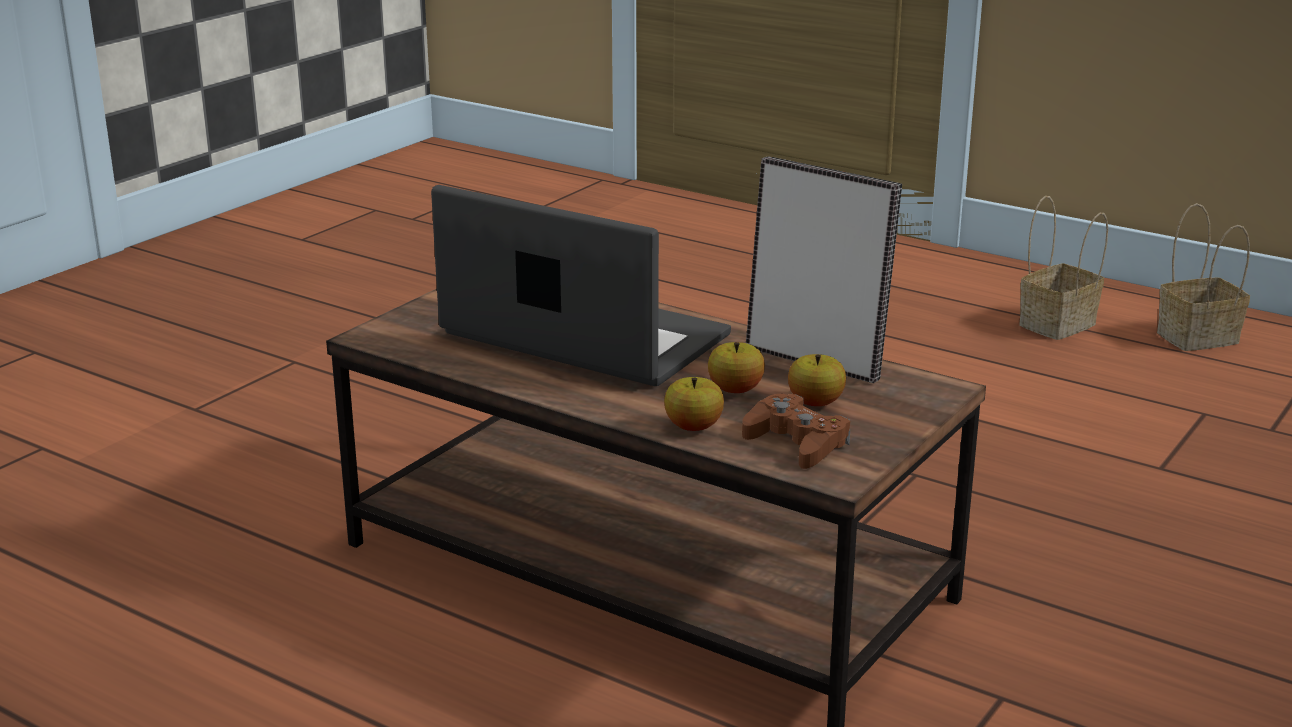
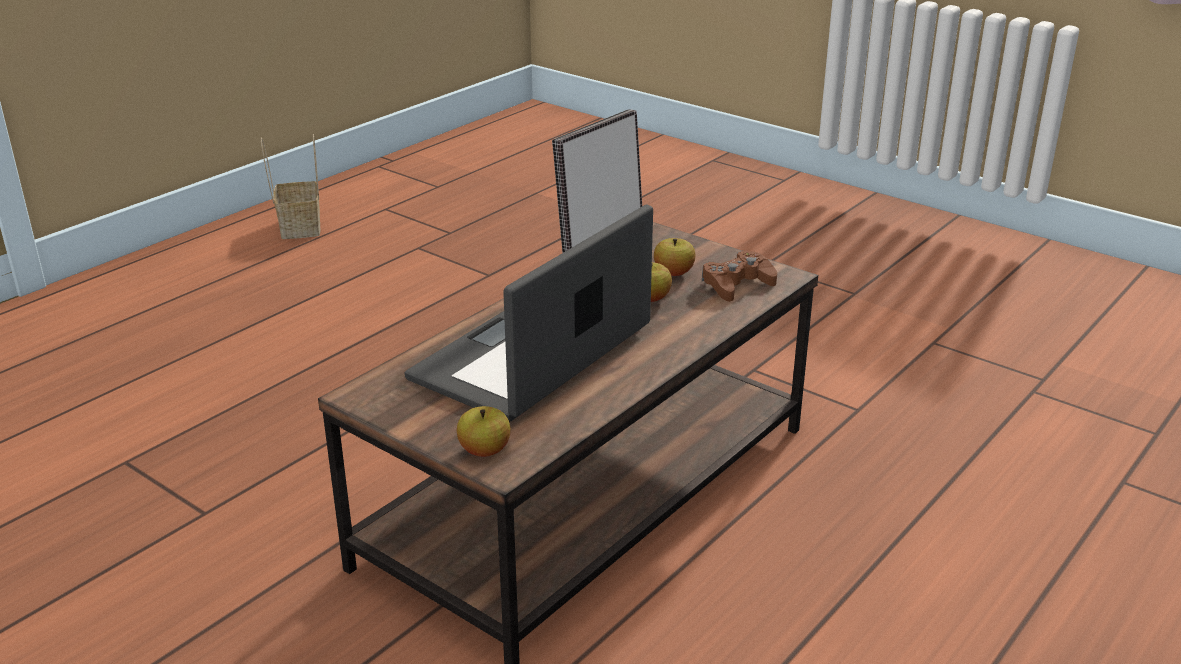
camera: 85 degrees left, 5 degrees up
apple [664,377,724,431] -> apple moved to [457,406,510,457]
basket [1019,196,1108,340] -> none

